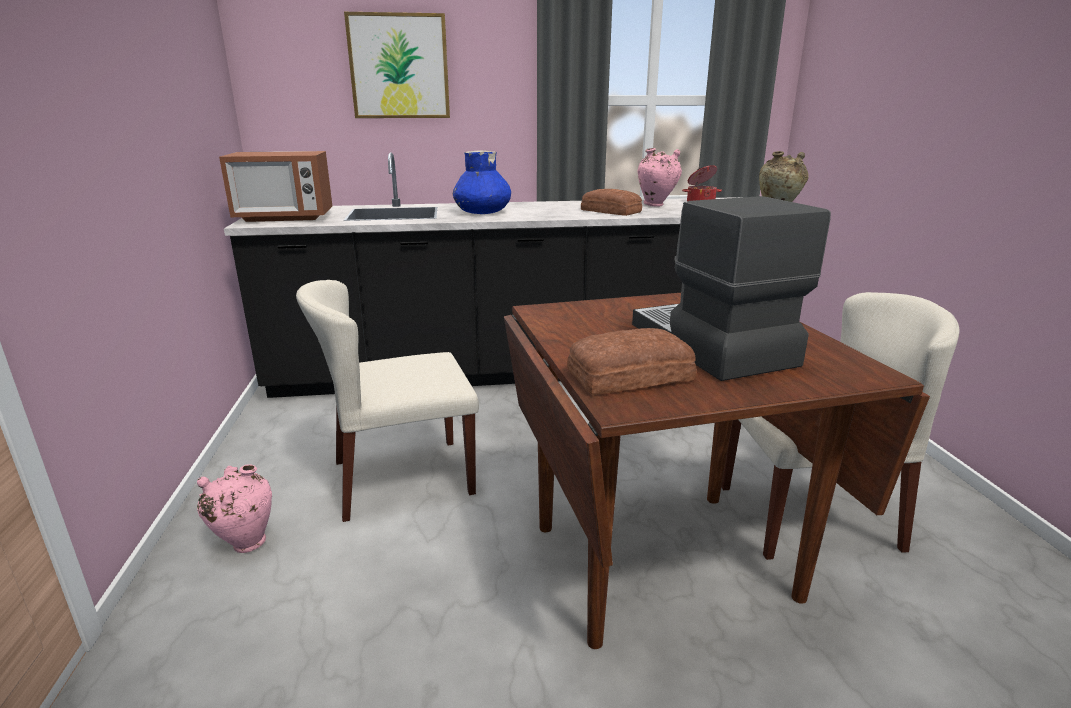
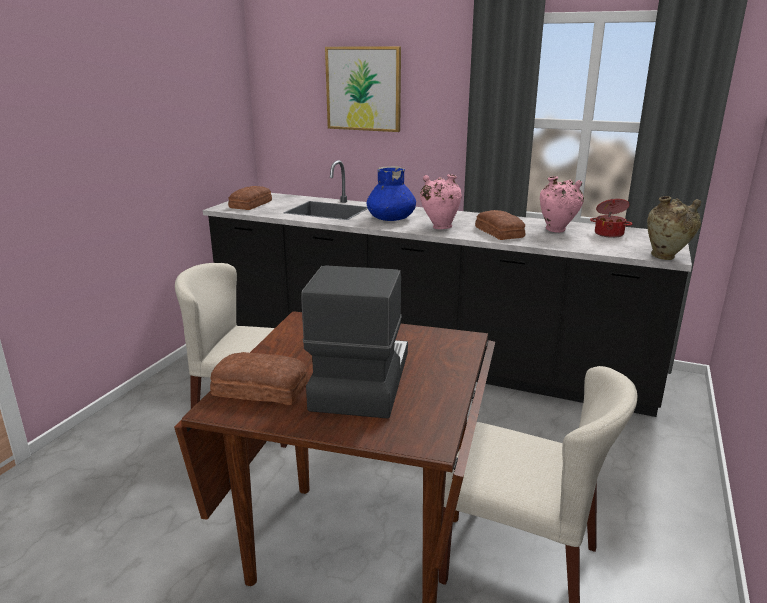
camera: 30 degrees right, 0 degrees up
pink vase [197,465,272,553] -> pink vase moved to [420,174,462,229]
microwave [219,151,332,222] -> bread [228,186,272,210]

